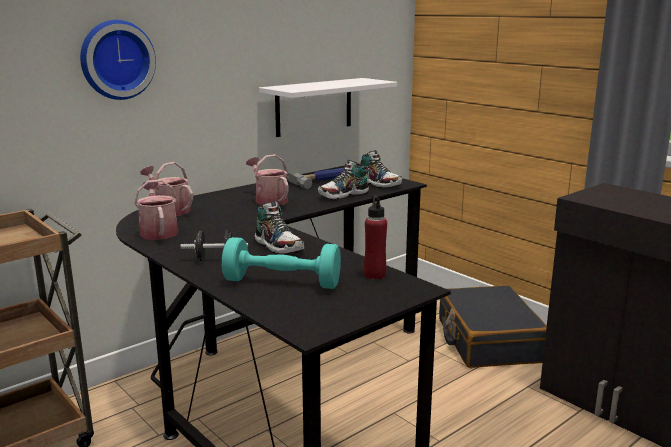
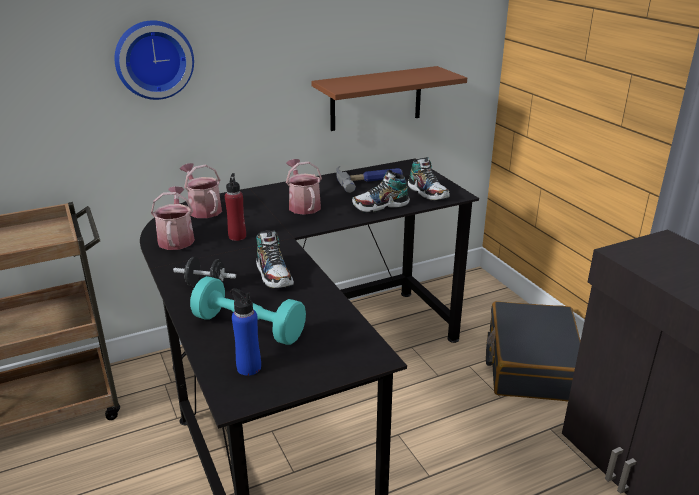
camera: 15 degrees right, 10 degrees up
white shelf [259,78,397,137] -> brown shelf [311,66,467,131]
red bottle [364,195,387,280] -> red bottle moved to [225,173,246,241]
none -> blue bottle [230,288,261,376]

